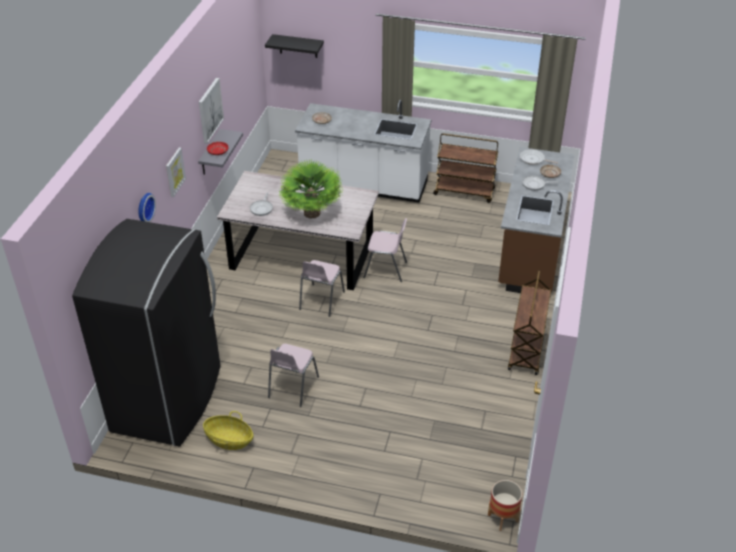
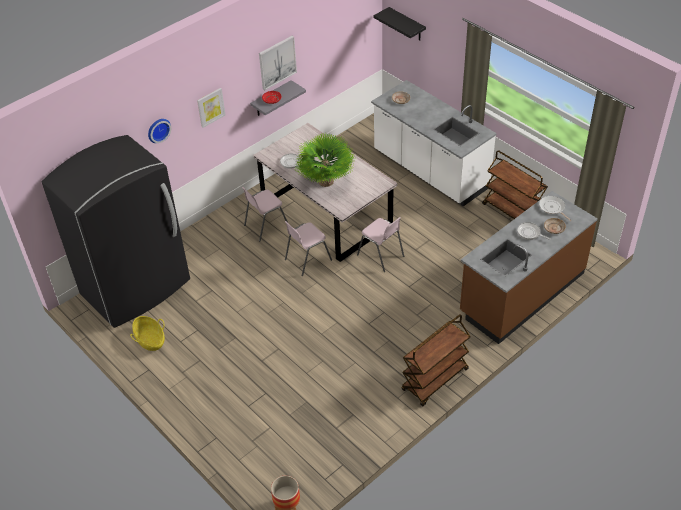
camera: 35 degrees right, 5 degrees up
pink chair [268,344,319,407] -> pink chair moved to [242,187,288,241]

